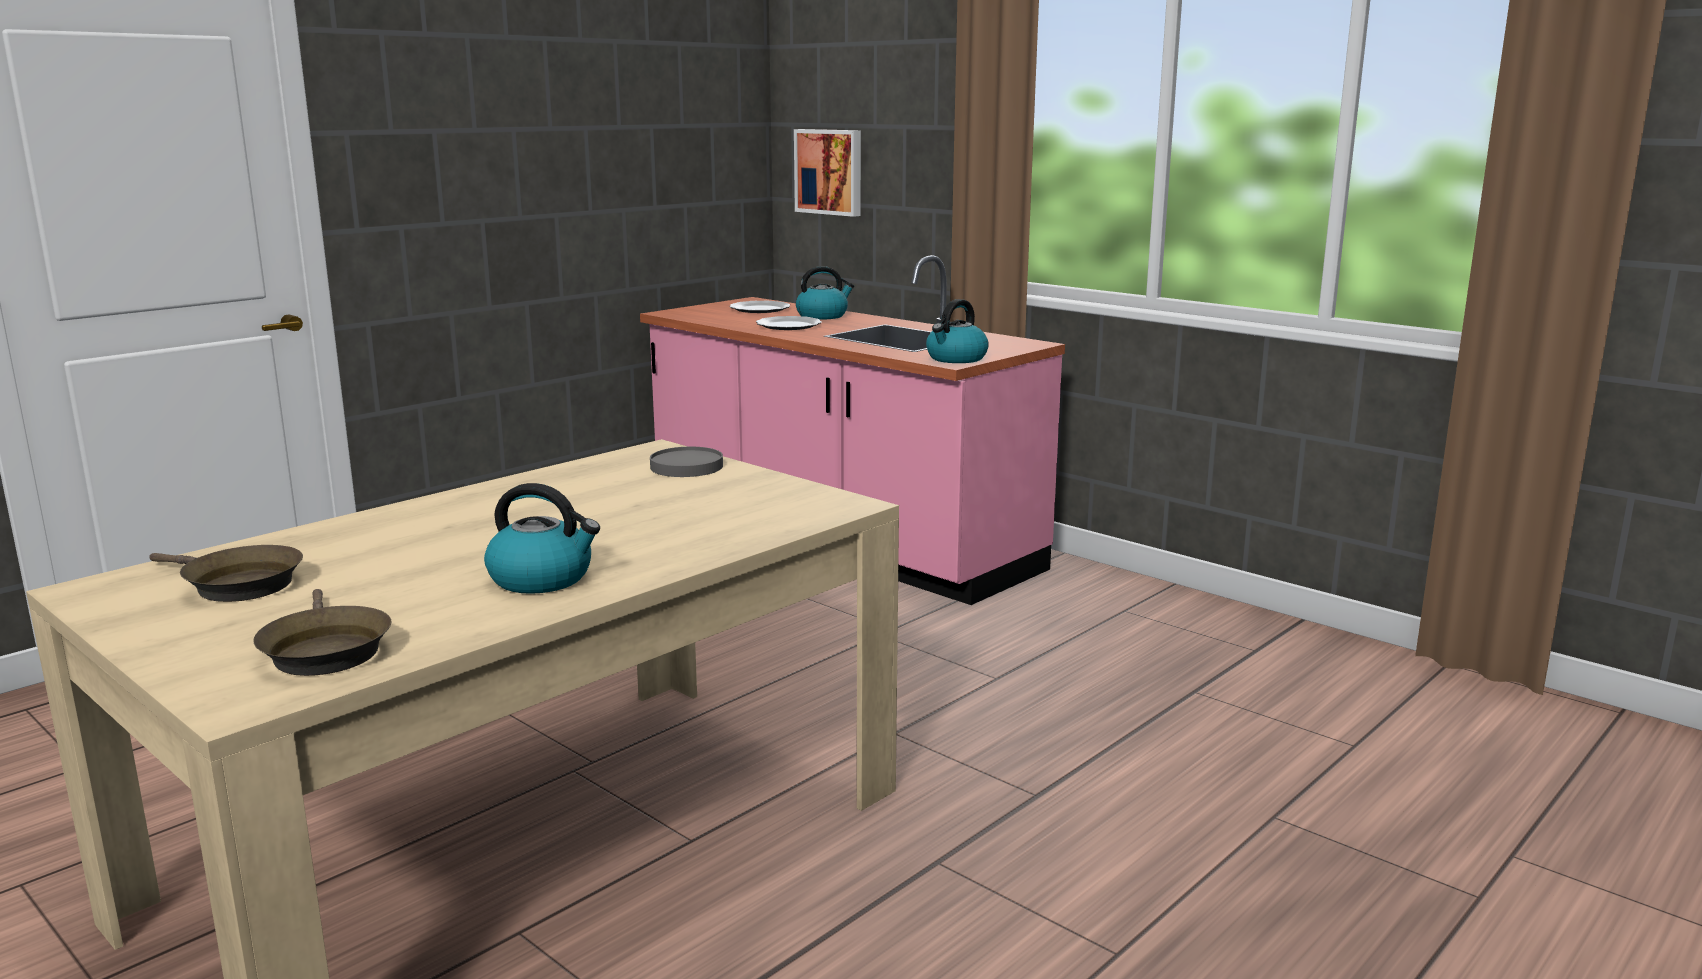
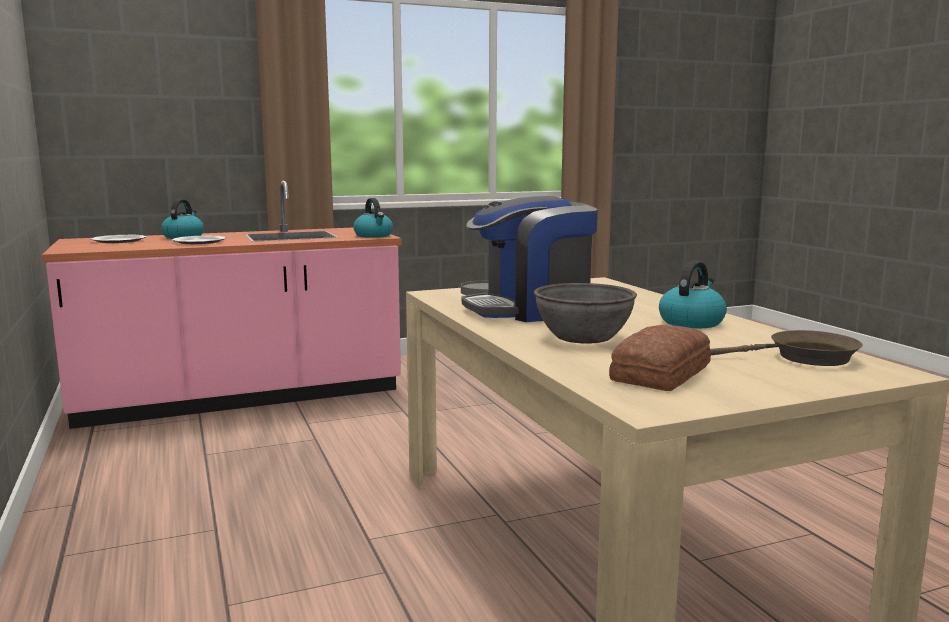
camera: 65 degrees left, 5 degrees down
brown frying pan [149,545,303,602] -> bread [609,325,711,391]
picture [794,129,861,217] -> none
none -> coffee machine [462,196,598,322]
none -> grey bowl [534,283,637,344]

